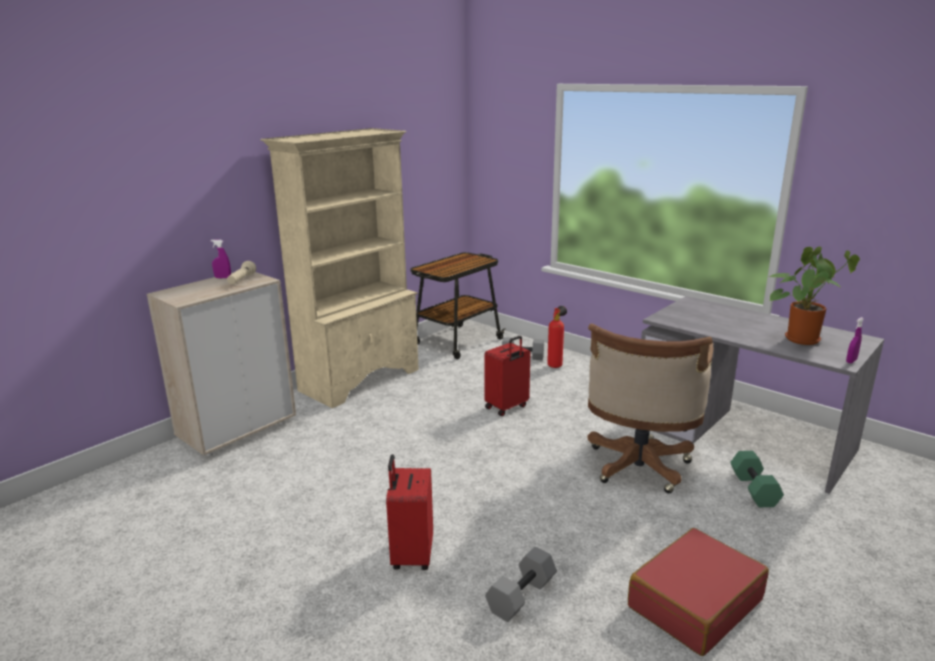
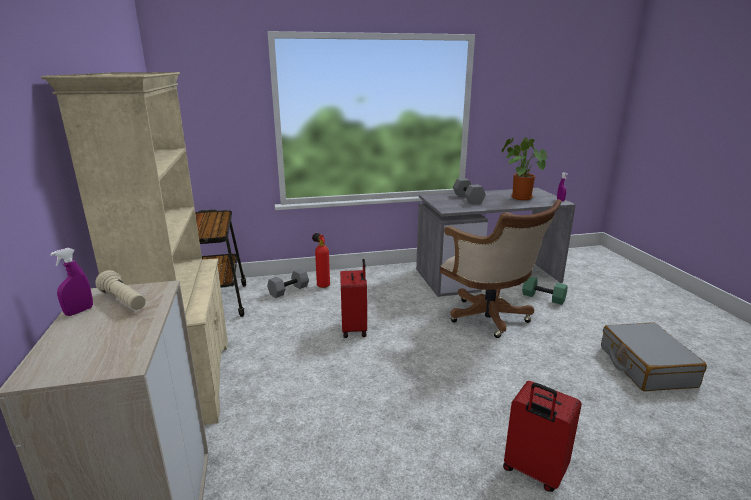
camera: 55 degrees left, 0 degrees up
grey dumbbell [485,547,557,622] -> grey dumbbell moved to [453,178,486,204]
red suitcase [628,528,769,656] -> grey suitcase [601,323,707,391]

